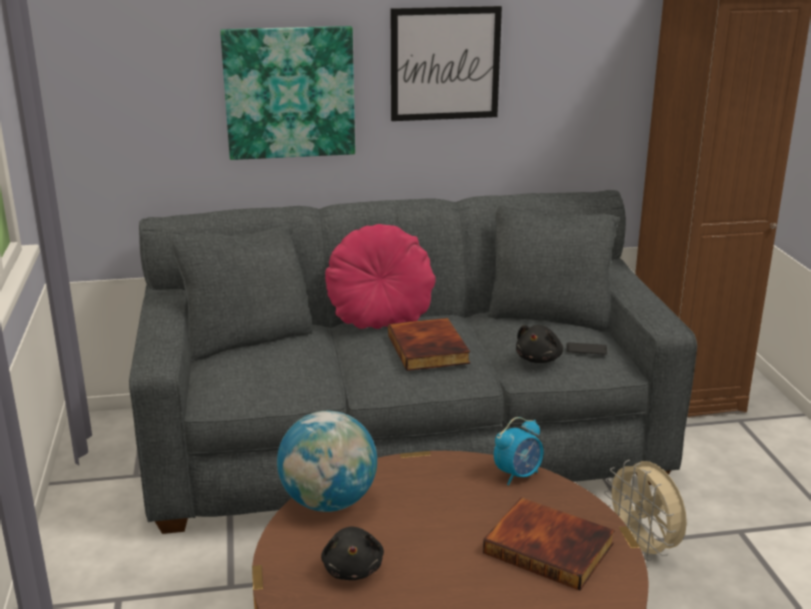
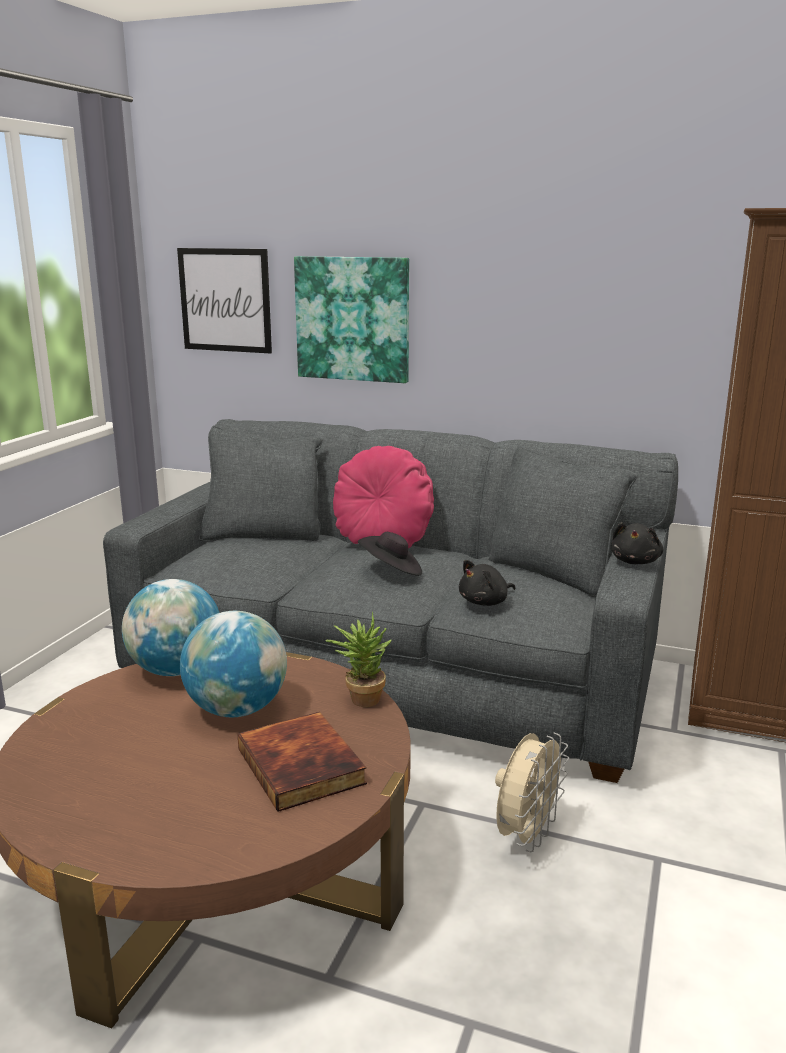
camera: 30 degrees right, 5 degrees down
black plush toy [321,527,384,580] -> black plush toy moved to [611,522,663,564]
book [388,318,470,371] -> black hat [358,532,422,576]
picture [391,6,502,121] -> picture moved to [177,248,272,353]
alarm clock [494,417,543,485] -> potted plant [326,612,392,707]
phone [566,343,607,355] -> none
beige fan [604,460,687,561] -> beige fan turned 150 degrees counterclockwise [495,733,569,852]
none -> globe [180,611,287,717]

